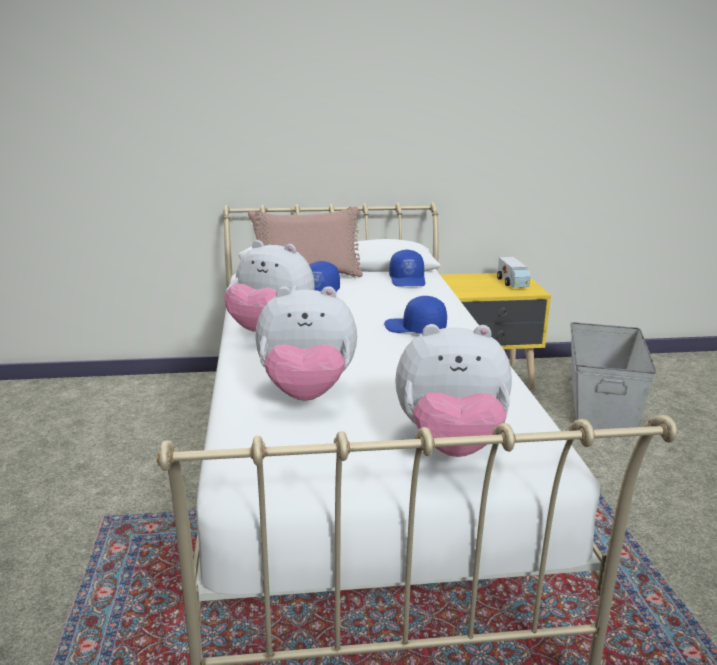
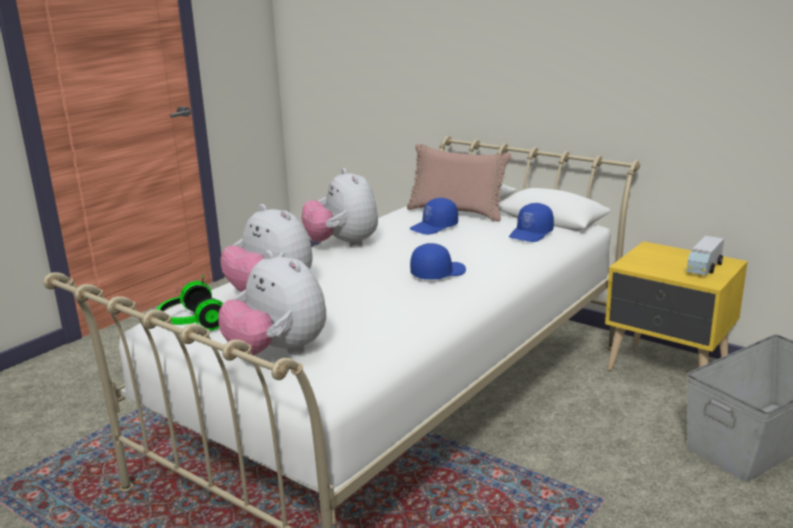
camera: 45 degrees right, 0 degrees up
blue cap [384,296,447,334] -> blue cap turned 75 degrees clockwise [410,243,466,280]
none -> headphones [156,274,223,331]

